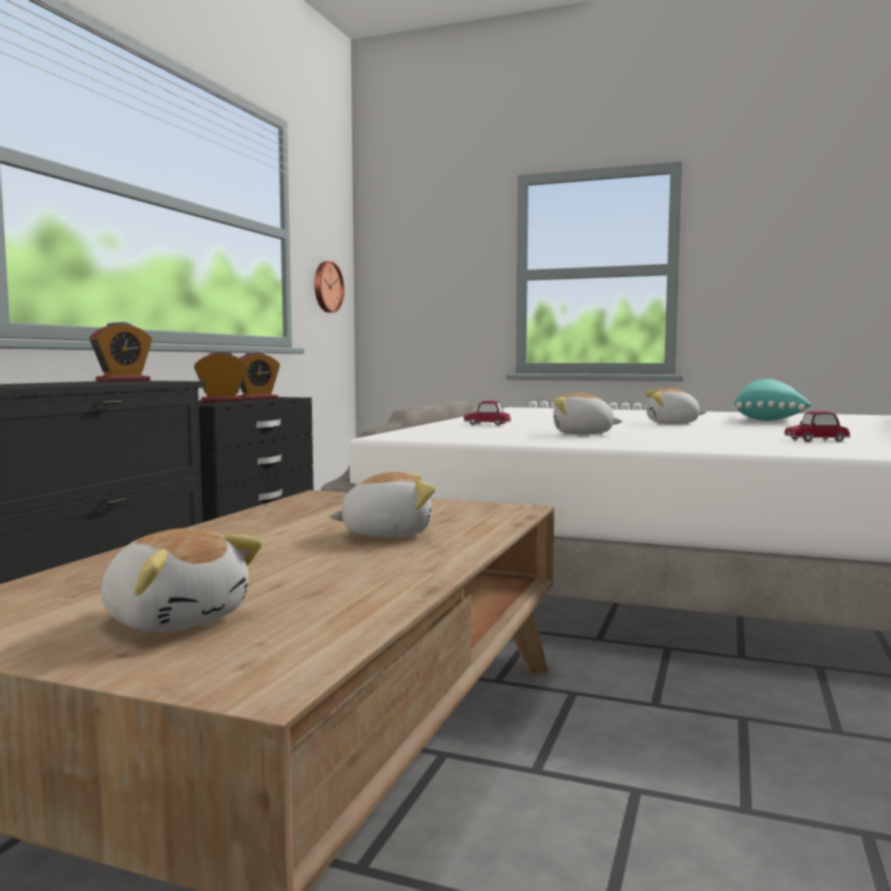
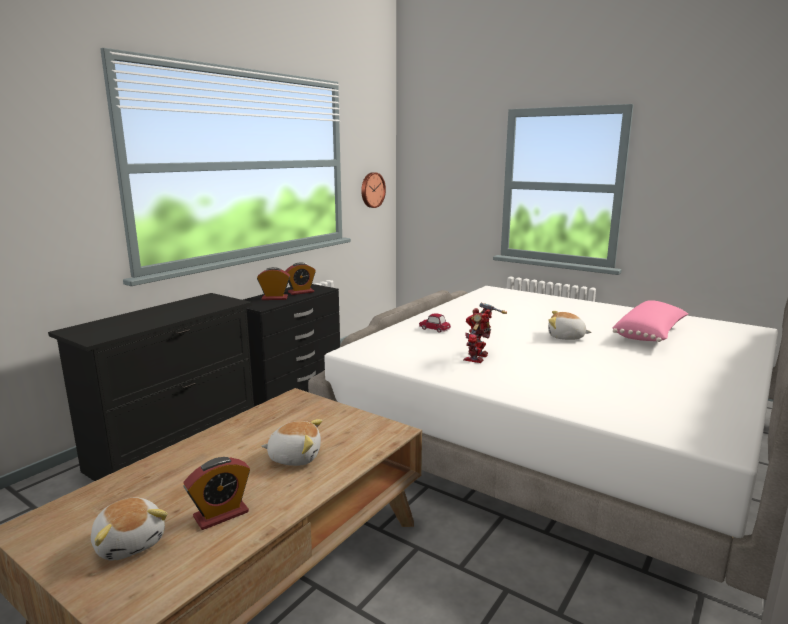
camera: 15 degrees right, 10 degrees up
alarm clock [90,322,152,381] -> alarm clock moved to [183,457,250,530]
plush toy [553,393,623,435] -> toy robot [464,303,507,363]
turquoise pillow [734,379,812,421] -> pink pillow [613,300,688,342]
toy car [784,411,850,442] -> none

